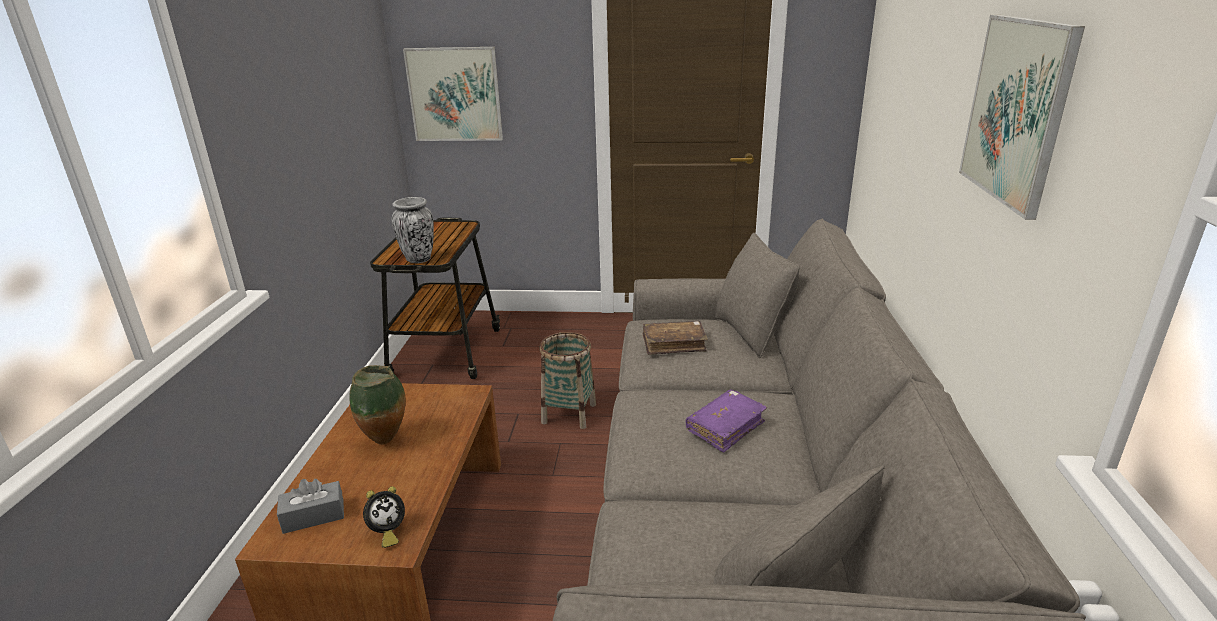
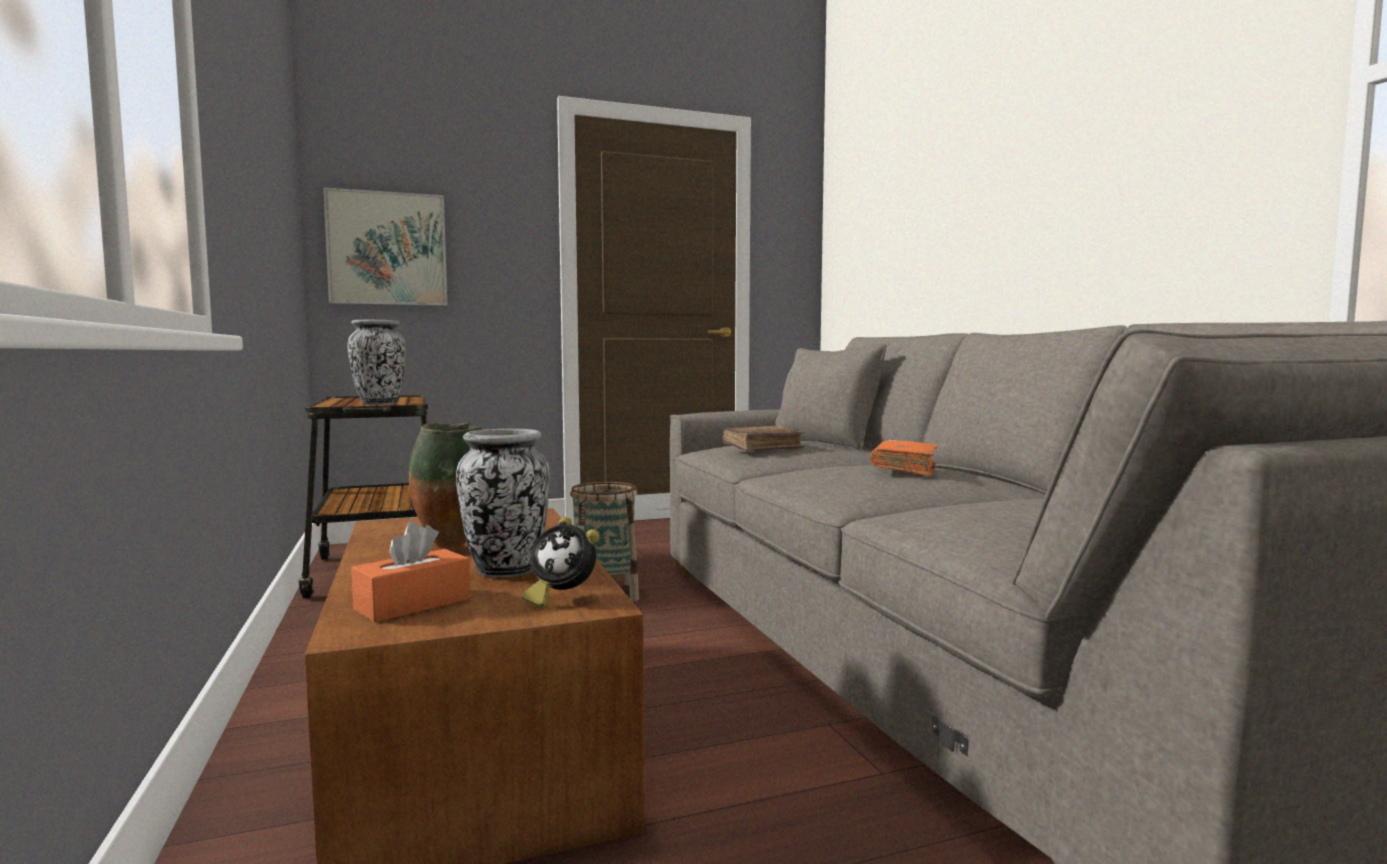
camera: 25 degrees left, 20 degrees down
grey tissue box [277,479,344,534] -> orange tissue box [351,521,470,622]
alarm clock [363,486,405,548] -> alarm clock turned 90 degrees clockwise [522,517,599,608]
purple book [686,390,767,453] -> orange book [871,440,937,476]
picture [959,15,1085,220] -> none
none -> vase [456,429,550,577]

